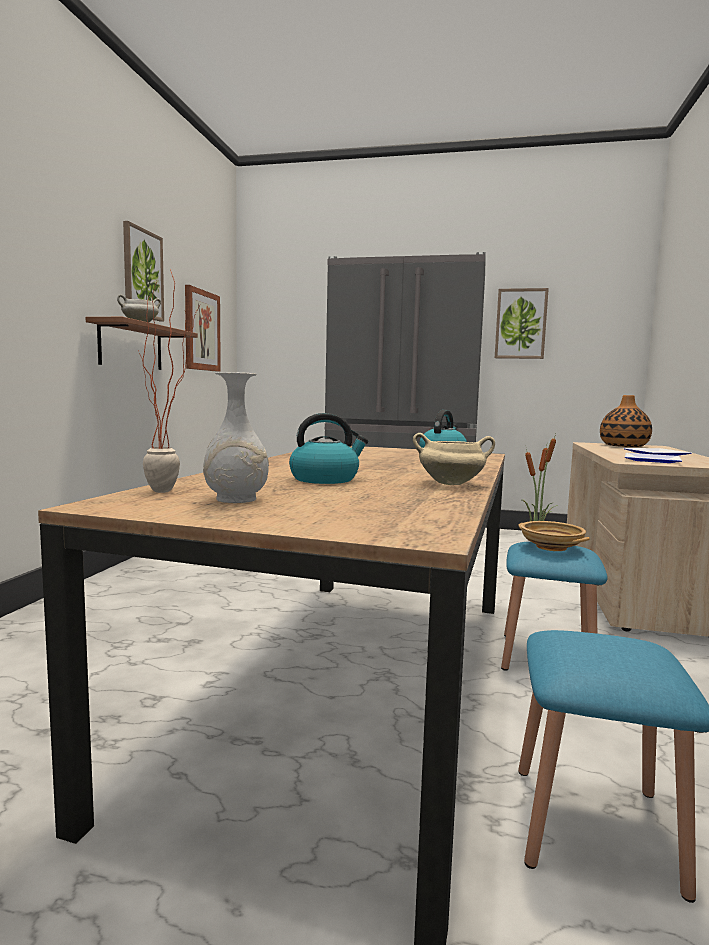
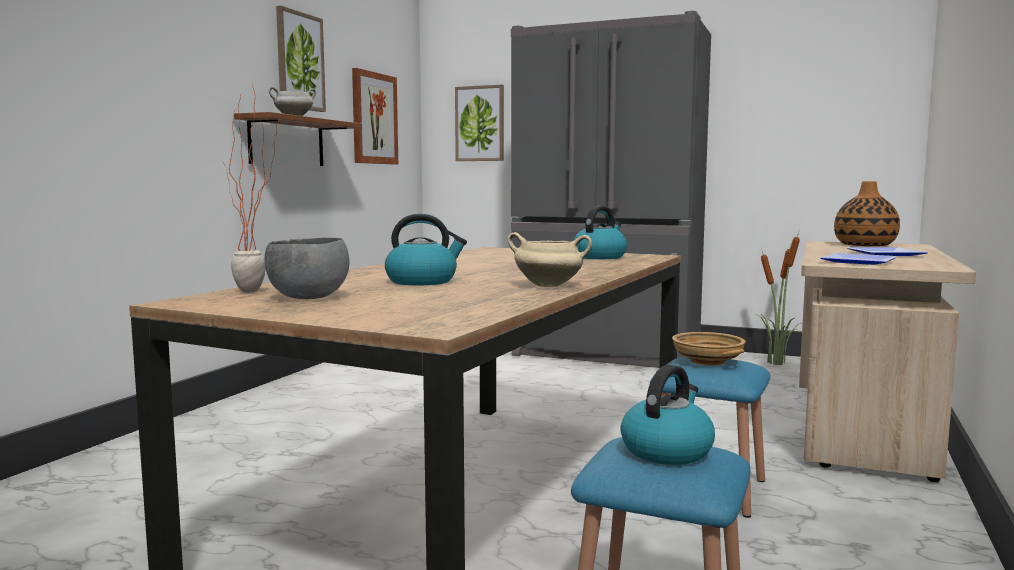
camera: 10 degrees right, 0 degrees up
white vase [203,372,269,503] -> grey bowl [265,238,350,299]
picture [495,288,549,359] -> picture moved to [455,84,504,161]
none -> kettle [620,365,715,465]

